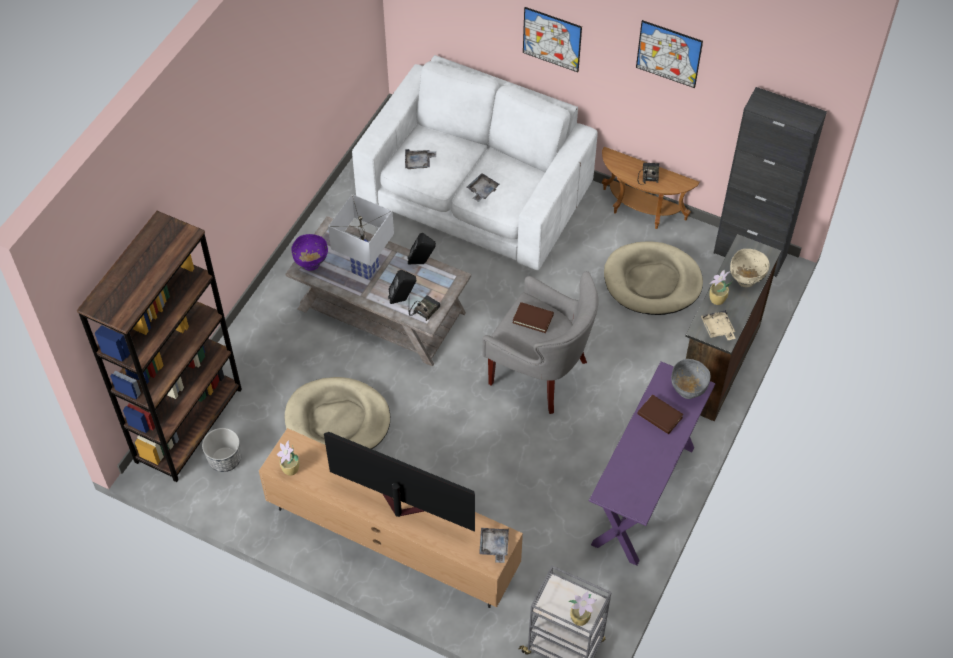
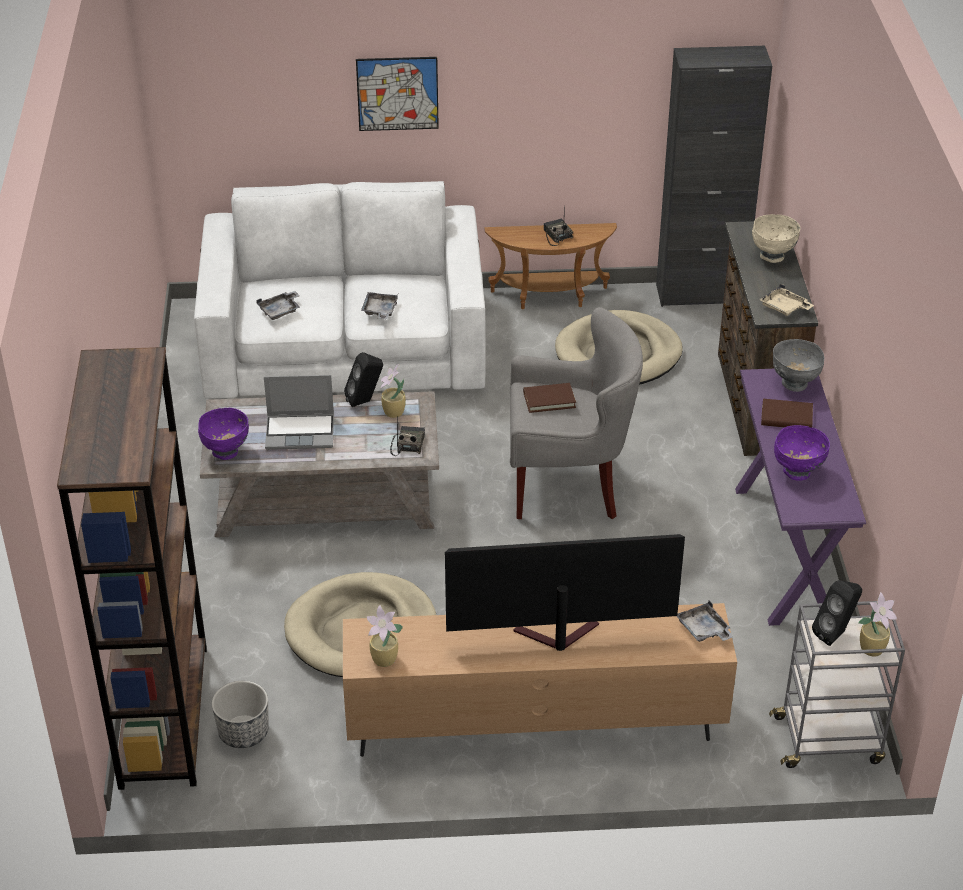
camera: 30 degrees left, 15 degrees down
white table lamp [328,194,394,280] -> laptop [264,375,334,450]
black speaker [388,270,416,304] -> black speaker moved to [812,580,862,646]
picture [636,20,703,88] -> none
potted plant [709,270,732,305] -> potted plant moved to [380,364,406,418]
none -> purple bowl [774,425,830,481]

